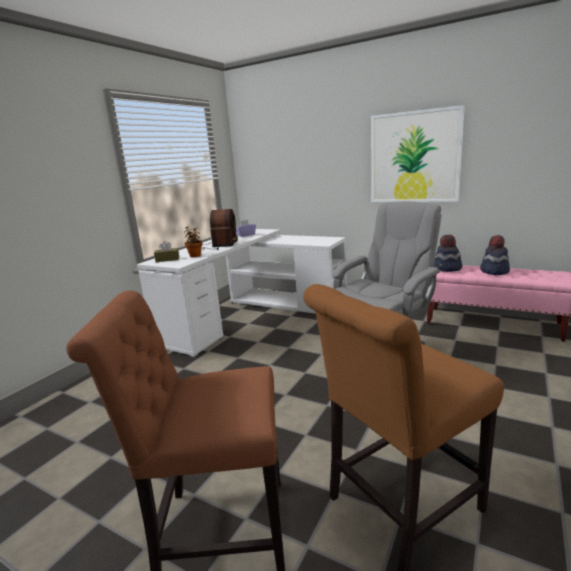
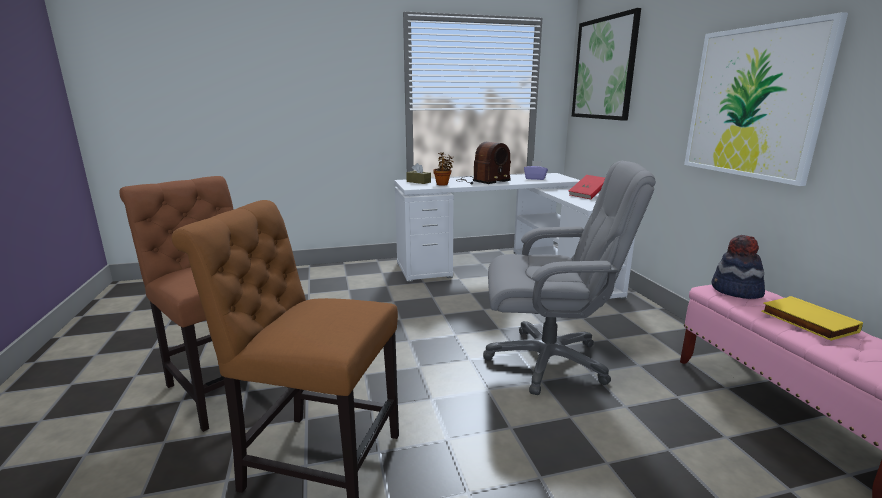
camera: 45 degrees right, 0 degrees up
hat [480,235,510,275] -> yellow book [761,296,863,341]
none -> red book [569,175,605,199]
none -> picture [572,8,641,121]

